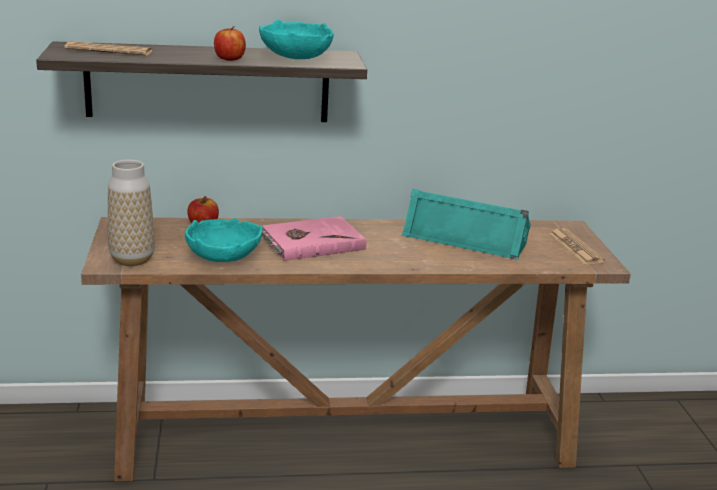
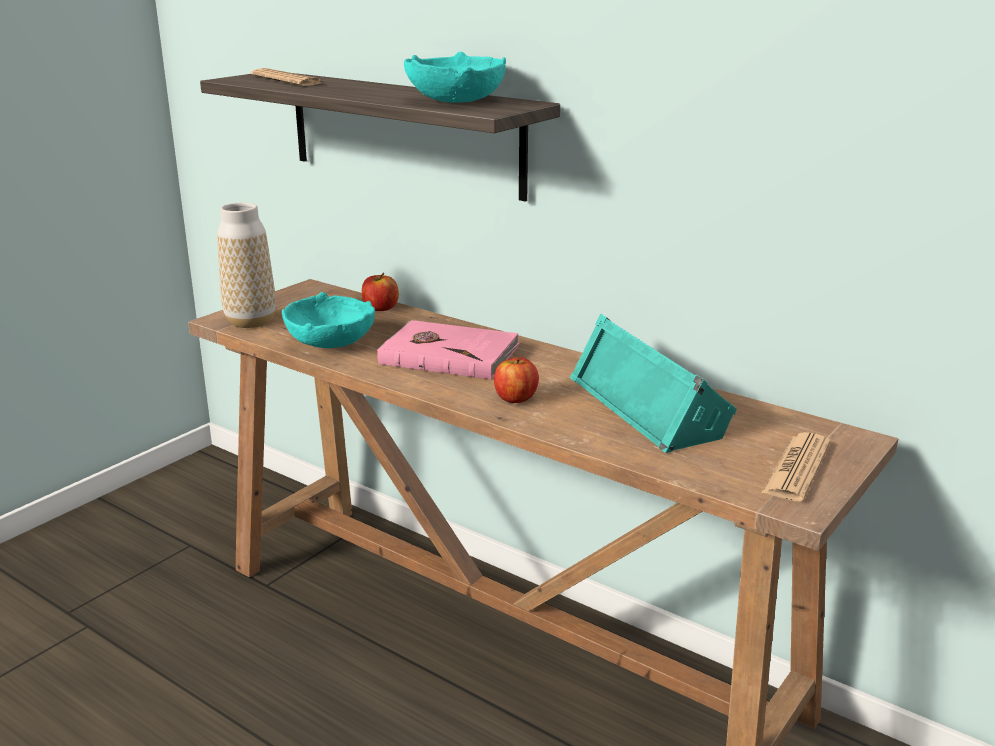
camera: 45 degrees right, 0 degrees up
apple [214,26,246,61] -> apple moved to [494,357,539,403]

